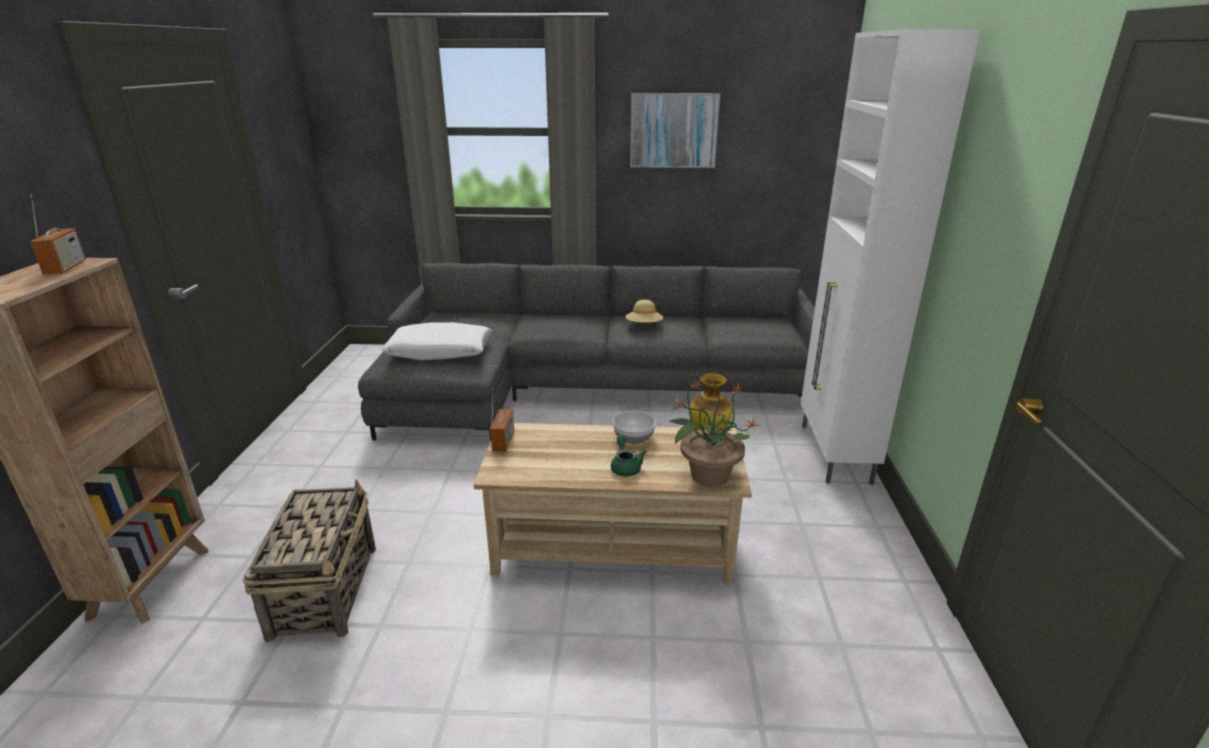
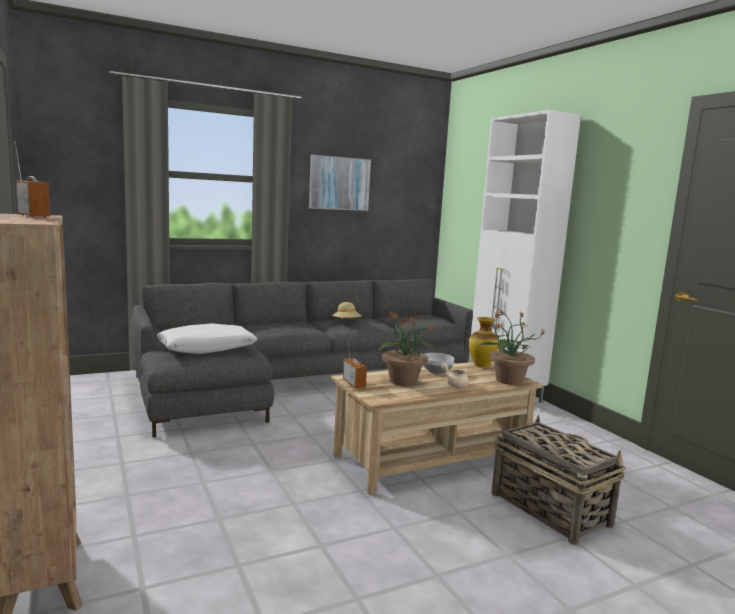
camera: 30 degrees left, 15 degrees down
basket [243,479,376,642] -> basket moved to [492,415,626,545]
green teapot [611,435,647,476] -> beige teapot [441,363,469,388]
none -> potted plant [379,311,437,386]

